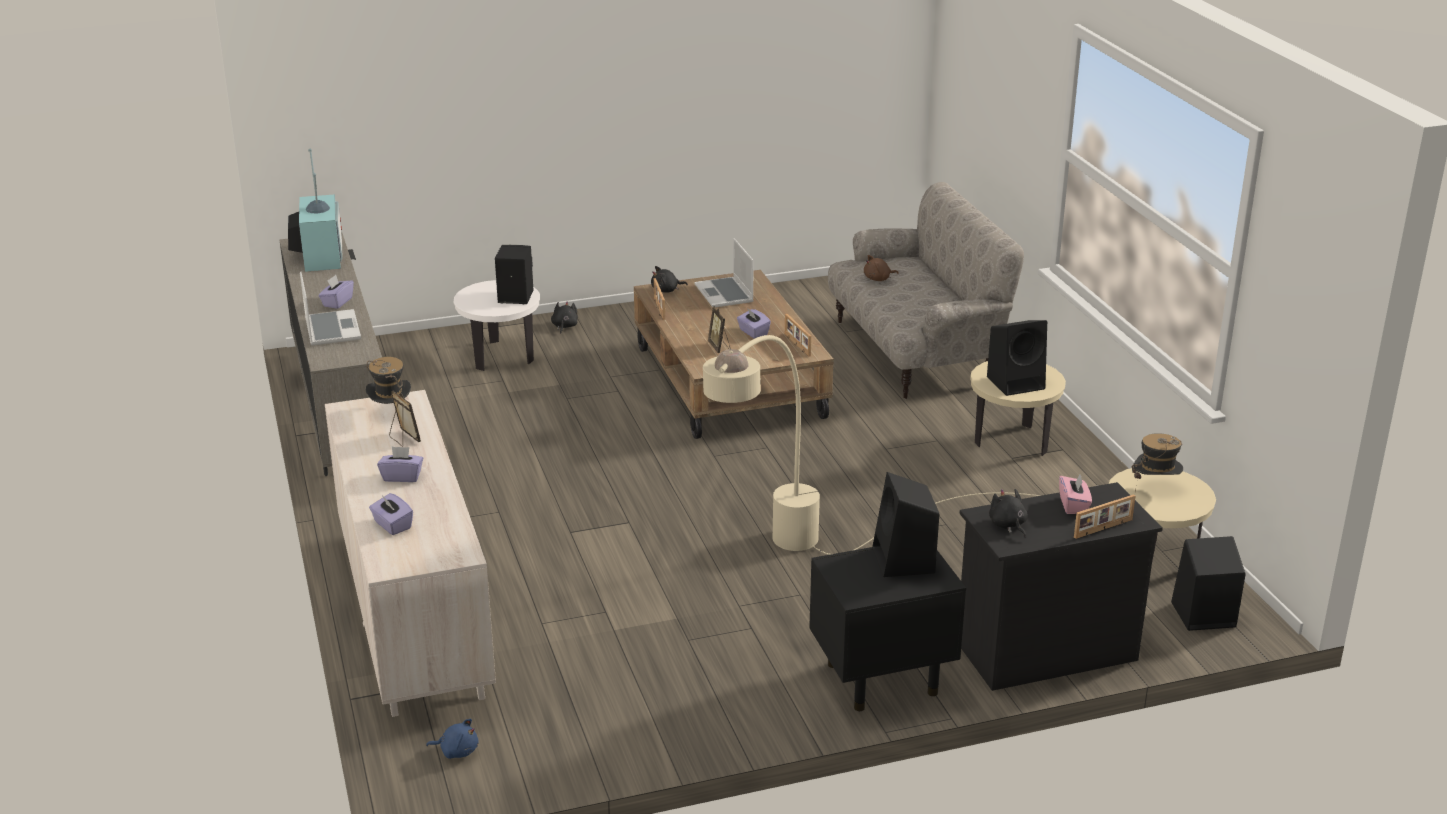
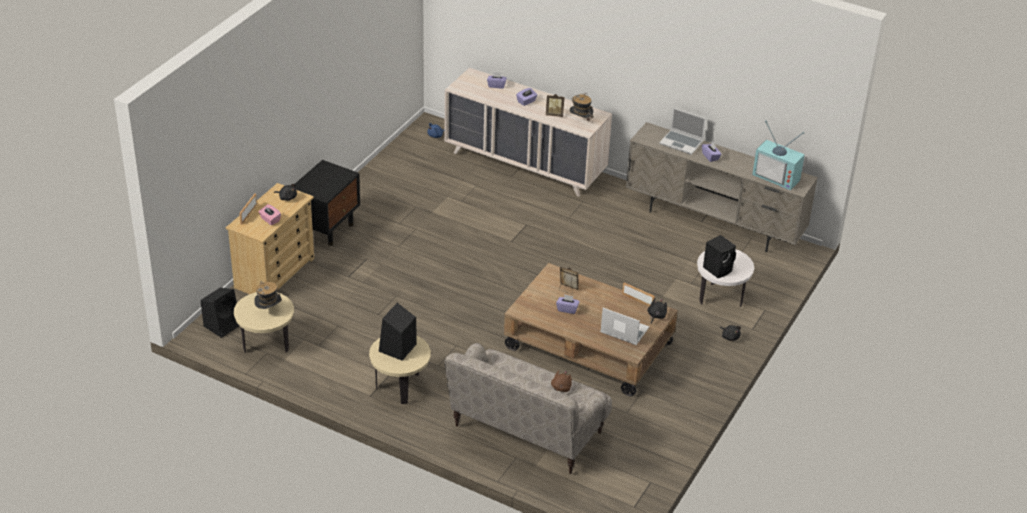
camera: 135 degrees right, 10 degrees up
beige floor lamp [703,335,1041,555] -> none
picture frame [785,314,811,356] -> none
black speaker [872,472,939,577] -> none
black dresser [960,482,1163,691] -> beige dresser [226,183,314,294]

